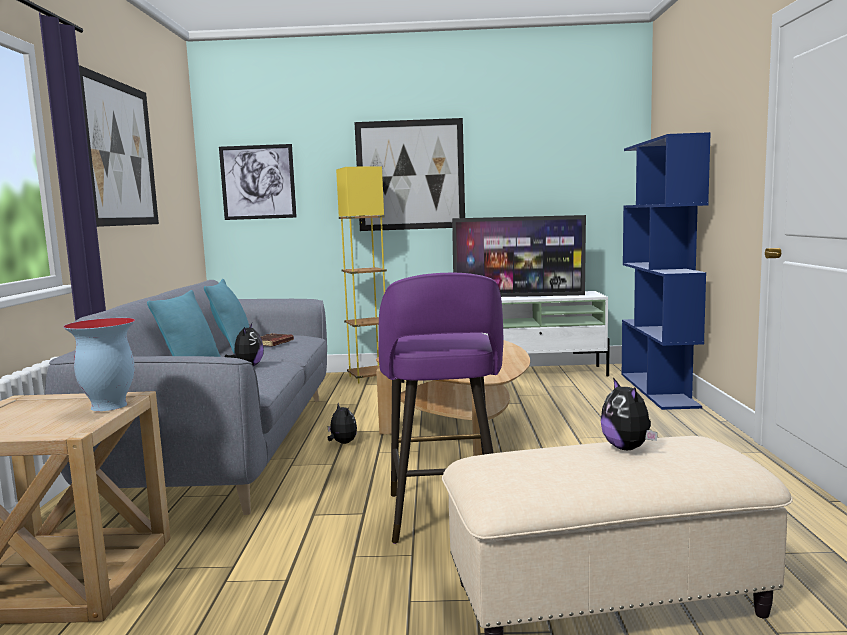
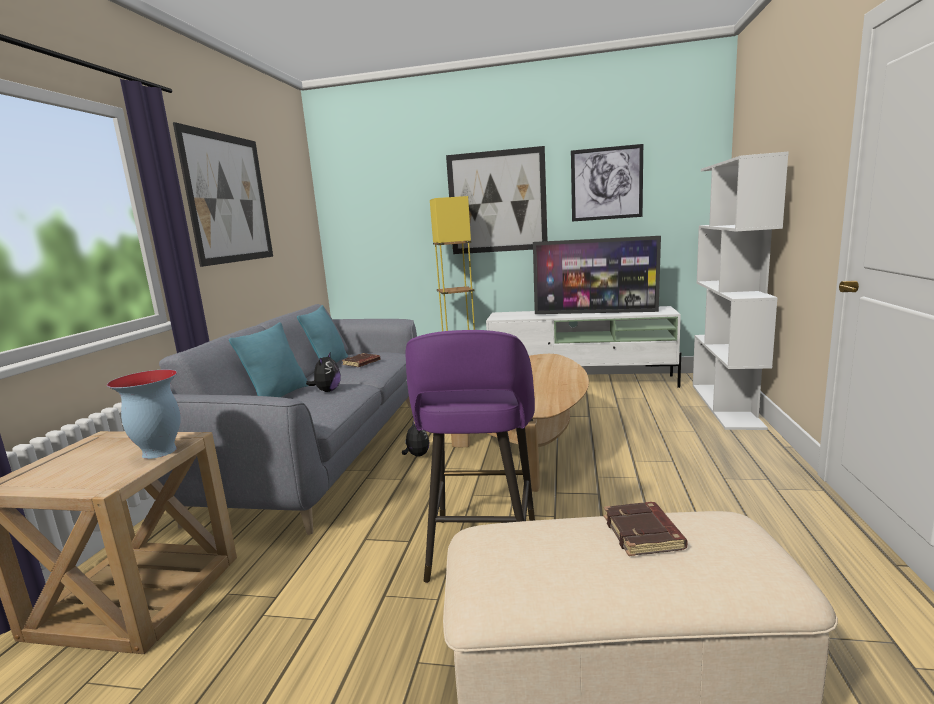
camera: 10 degrees right, 5 degrees up
picture [219,144,297,220] -> picture moved to [571,144,643,222]
plush toy [601,378,658,450] -> brown book [604,502,687,556]
blue bookcase [622,132,711,410] -> white bookcase [693,151,789,430]

